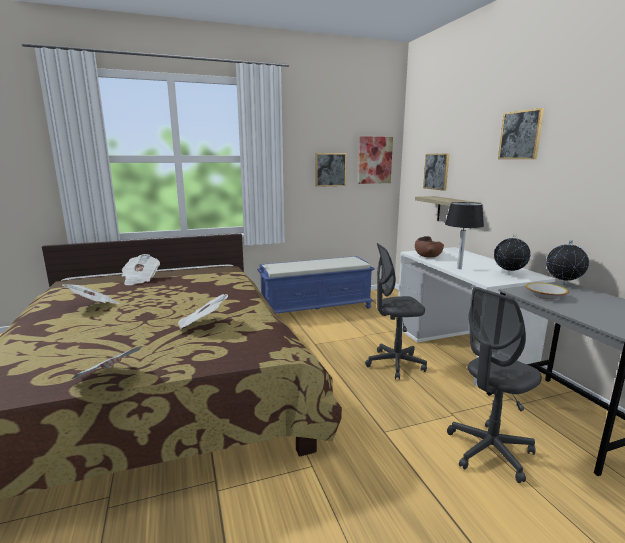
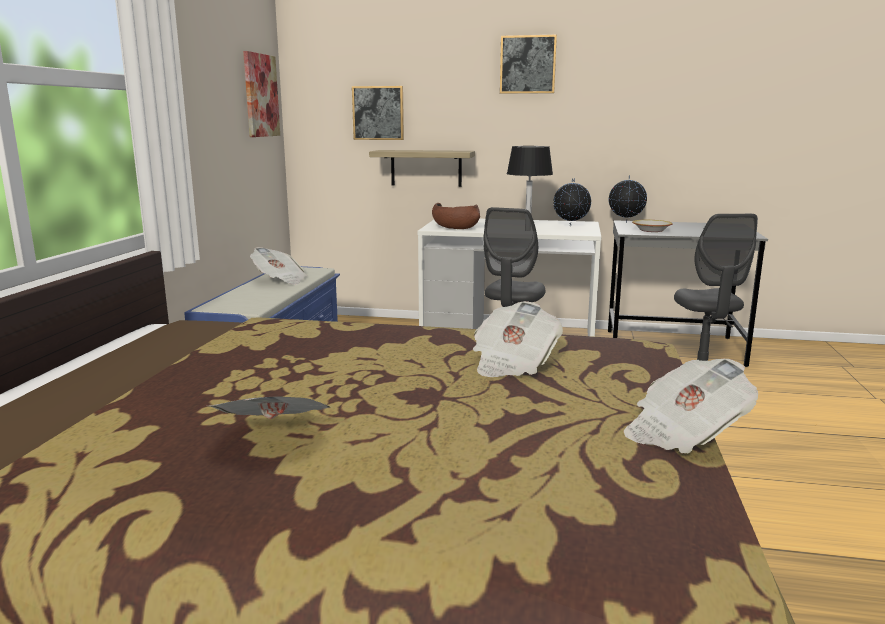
camera: 60 degrees left, 0 degrees up
newspaper [122,254,160,285] -> newspaper moved to [250,247,307,285]
picture [316,153,346,187] -> none

